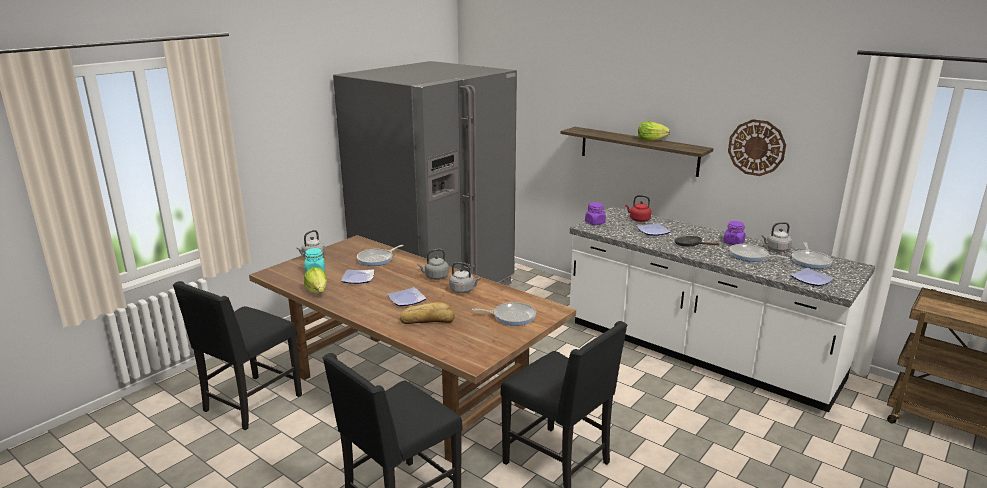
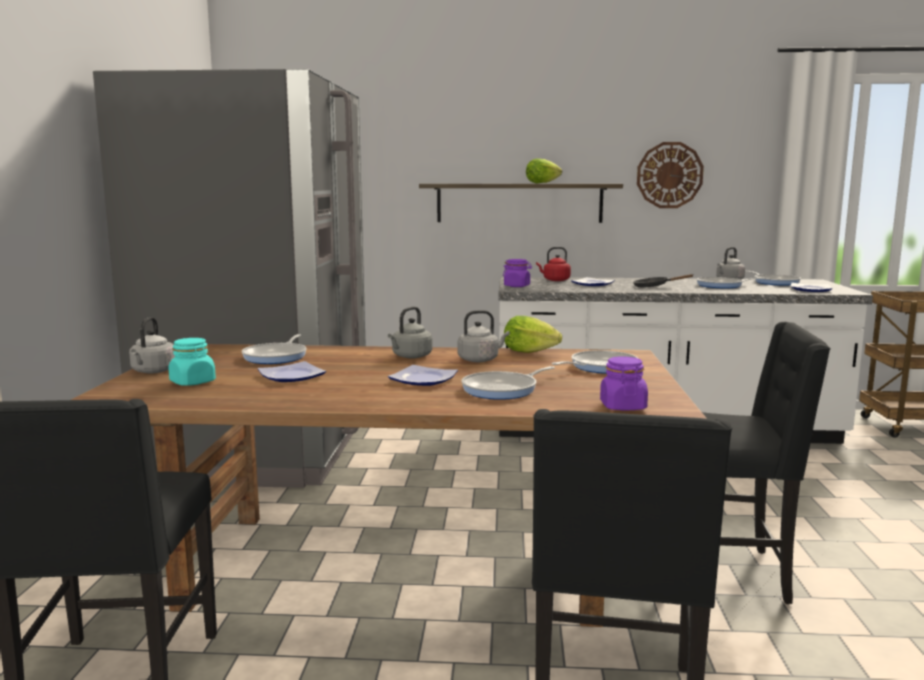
camera: 35 degrees left, 10 degrees down
lettuce [304,267,327,294] -> lettuce moved to [504,316,562,353]
bread [400,302,455,324] -> frying pan [462,366,555,400]
purple jar [723,221,746,245] -> purple jar moved to [600,356,648,411]

